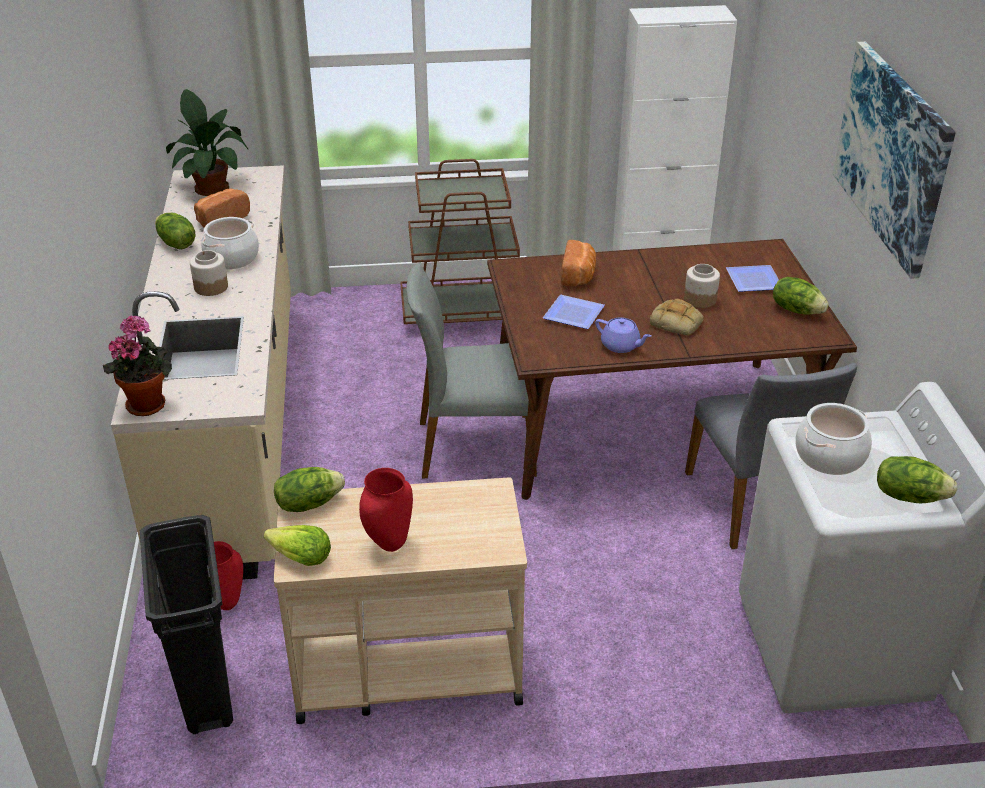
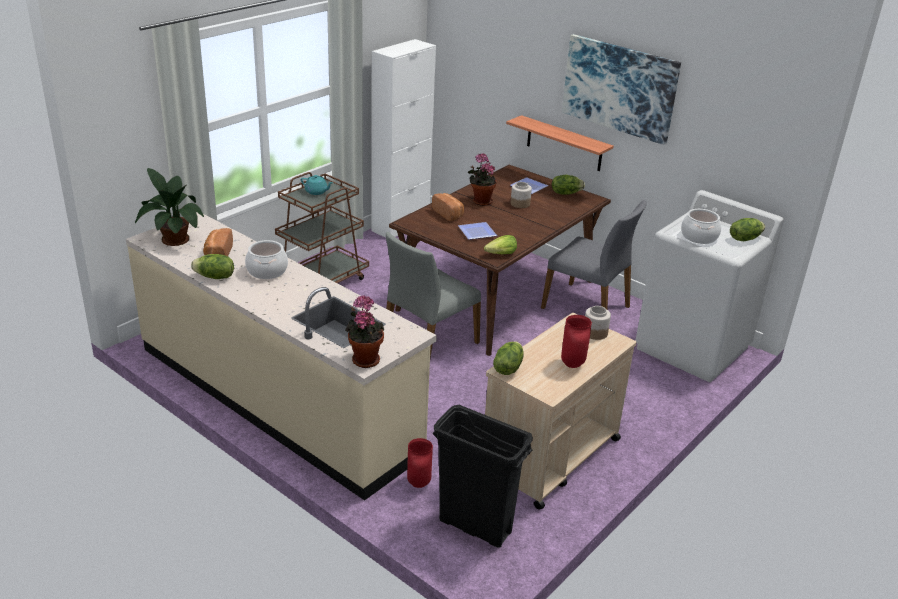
camera: 45 degrees left, 5 degrees down
jar [190,250,228,296] -> jar moved to [585,306,611,340]
lettuce [263,525,331,566] -> lettuce moved to [484,235,517,254]
purple teapot [595,317,652,353] -> none
bread [650,299,704,336] -> none
none -> turquoise teapot [301,175,333,195]
none -> potted plant [468,153,496,206]
none -> shelf [506,115,614,171]

